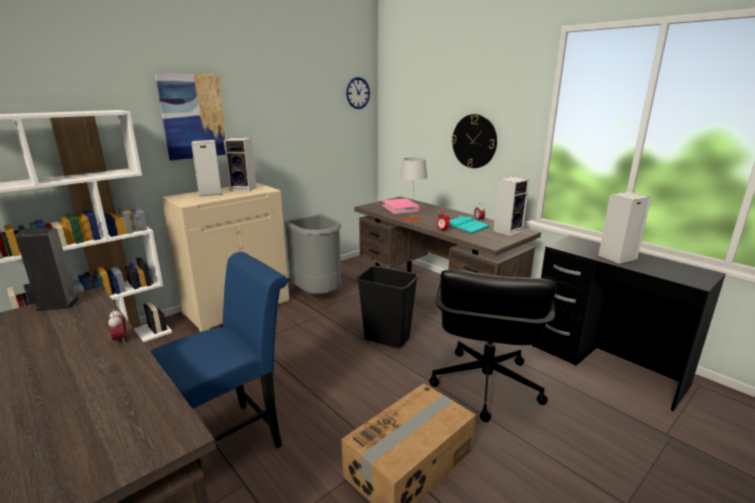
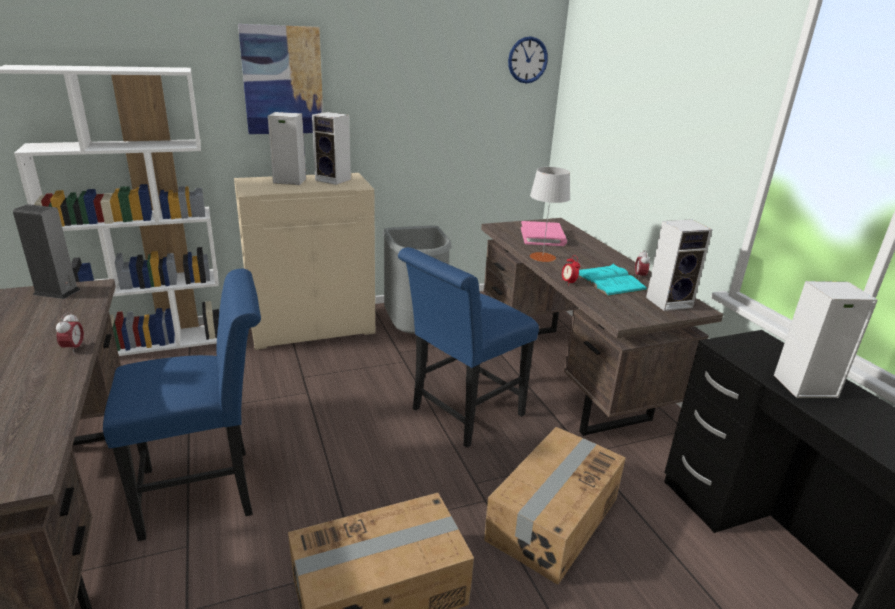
camera: 20 degrees right, 5 degrees up
black trash can [357,266,418,348] -> blue chair [398,247,539,448]
black office chair [429,270,557,422] -> cardboard box [484,427,626,585]
wall clock [452,114,497,168] -> none

